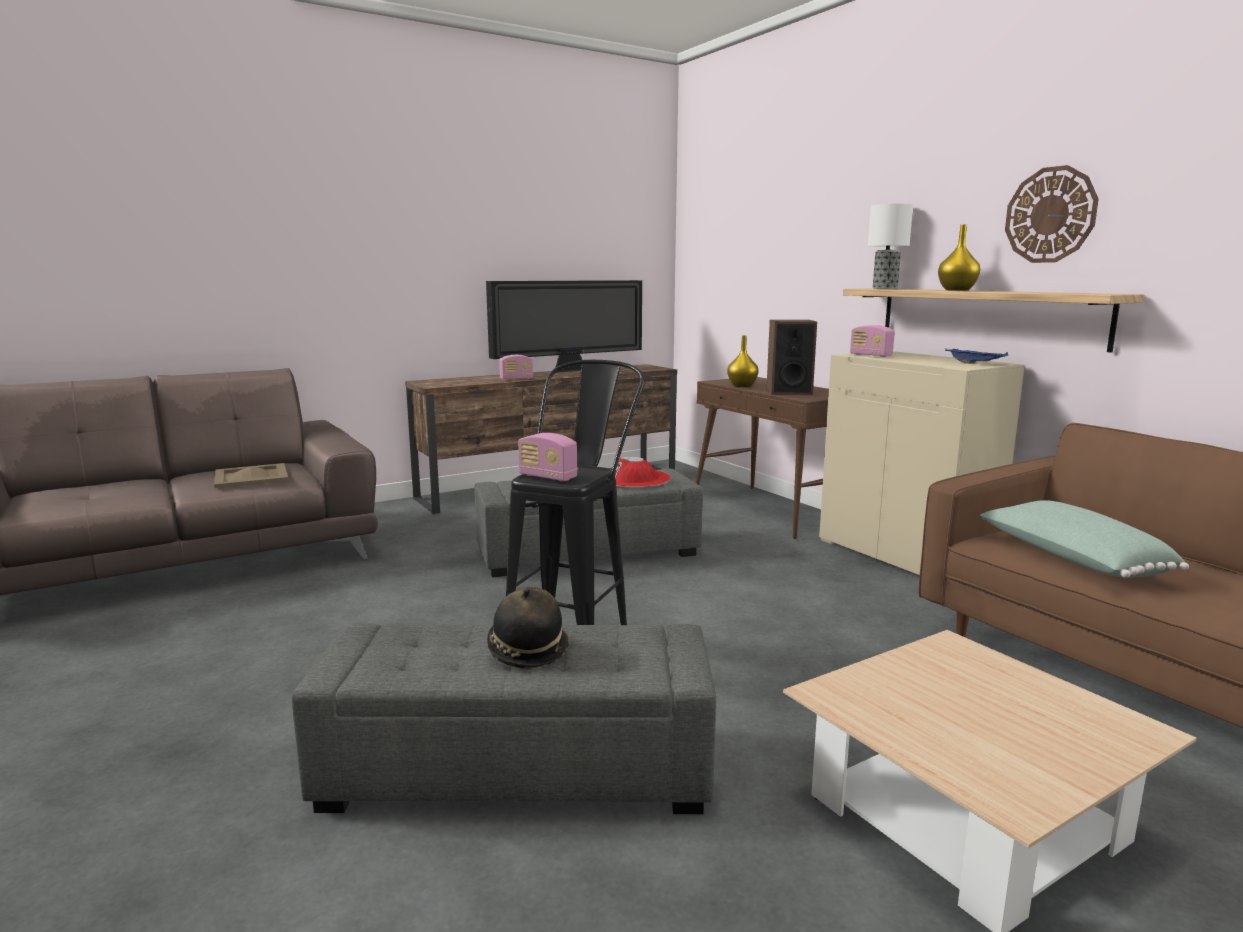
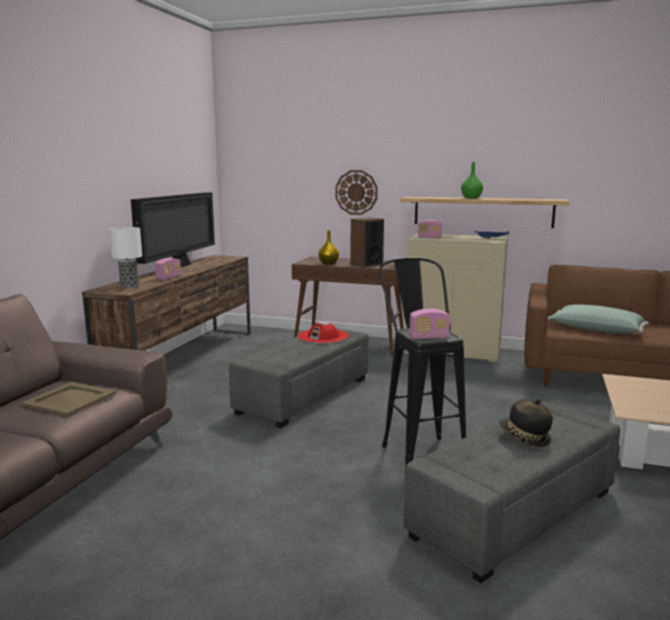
camera: 40 degrees left, 0 degrees up
table lamp [868,204,913,289] -> table lamp moved to [109,227,142,288]
yellow vase [938,225,980,291] -> green vase [461,162,483,199]
wall clock [1005,165,1099,263] -> wall clock moved to [335,170,378,215]

